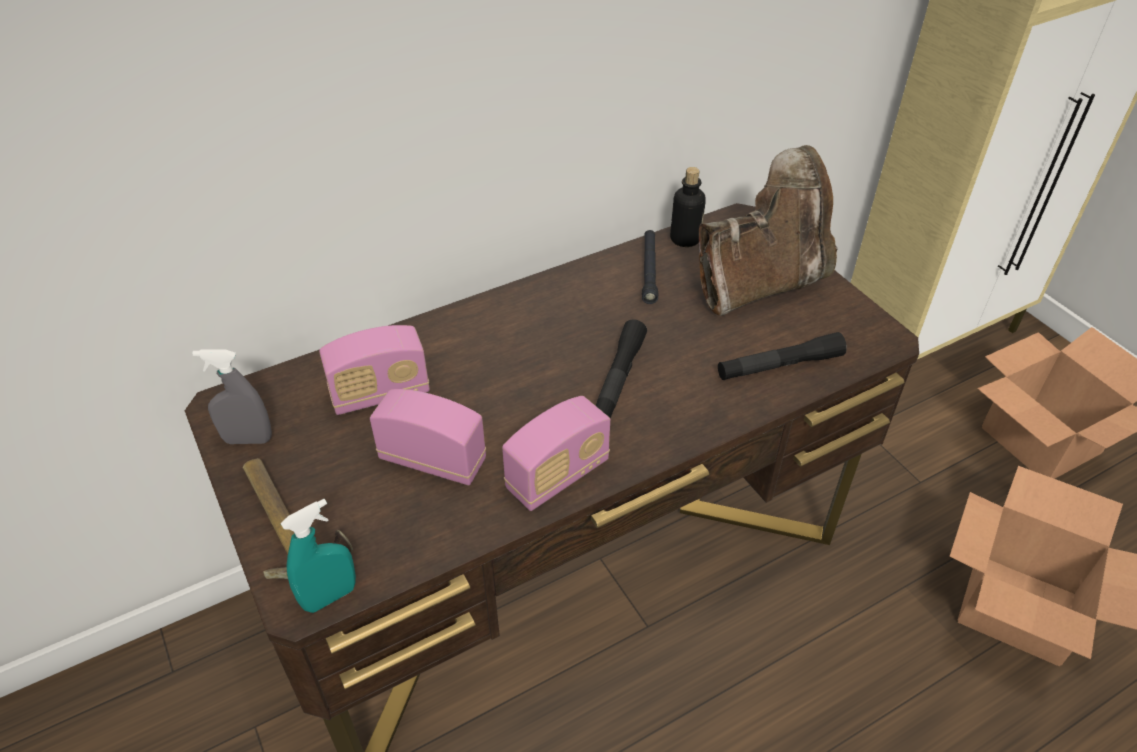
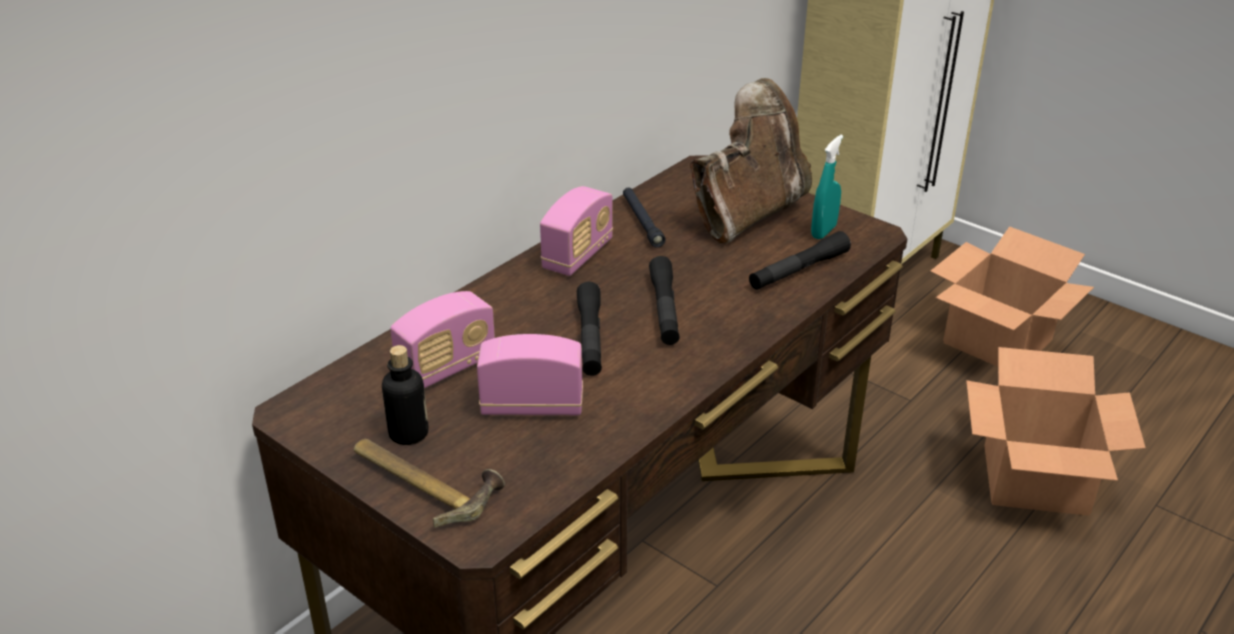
camera: 20 degrees left, 10 degrees down
grey spray bottle [193,349,272,444] -> none
turquoise spray bottle [281,499,356,613] -> turquoise spray bottle moved to [811,135,843,239]
radio [502,396,610,511] -> radio moved to [540,186,613,276]
bottle [670,167,706,247] -> bottle moved to [382,345,429,445]
none -> black flashlight [577,281,602,376]

